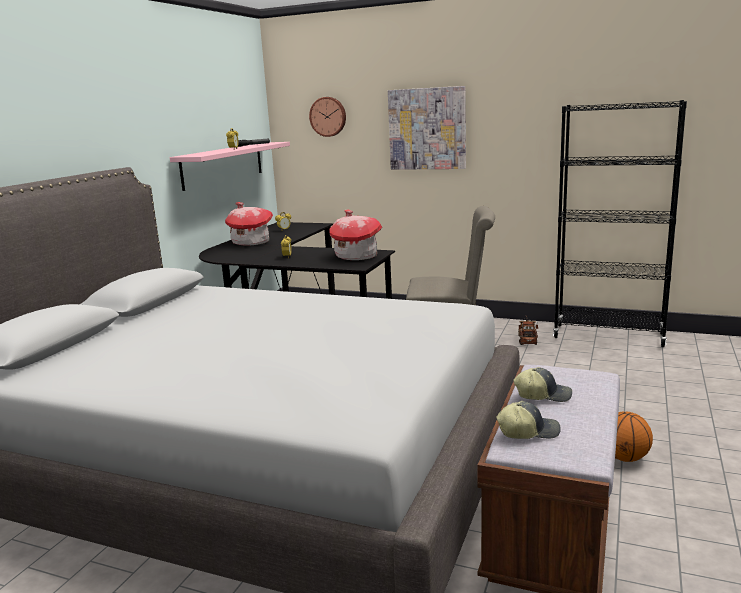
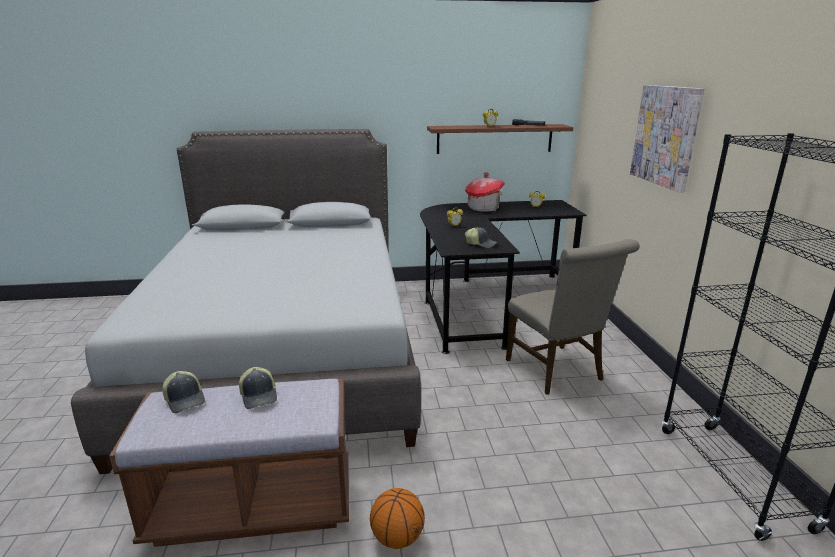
camera: 60 degrees right, 5 degrees up
pink shelf [170,142,290,191] -> brown shelf [427,124,574,154]
wall clock [309,97,346,137] -> none
toy house [329,209,382,260] -> cap [465,227,497,248]
toy truck [518,316,538,345] -> none

